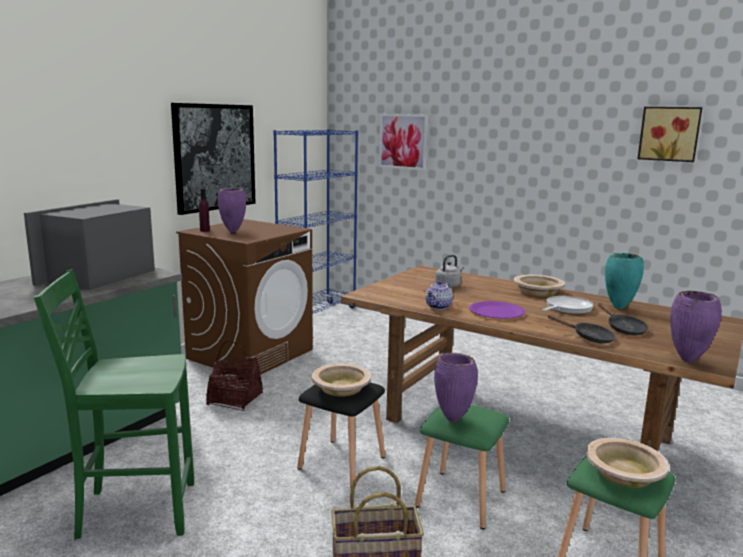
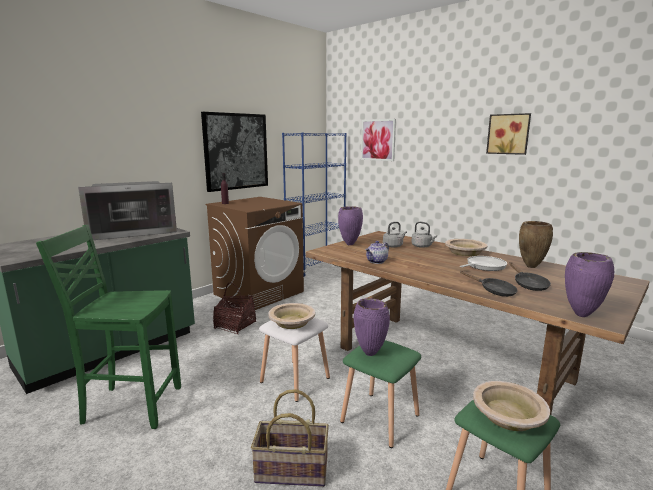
camera: 10 degrees right, 0 degrees up
microwave [24,199,155,290] -> microwave turned 150 degrees counterclockwise [78,181,177,240]
purple vase [218,188,246,232] -> purple vase moved to [338,206,363,245]
black stool [297,382,385,487] -> white stool [259,317,330,402]
purple plate [469,301,525,319] -> none
turquoise vase [605,253,644,309] -> brown vase [519,221,553,268]
picture [638,107,703,162] -> picture moved to [486,113,531,155]
none -> grey kettle [411,222,437,248]

